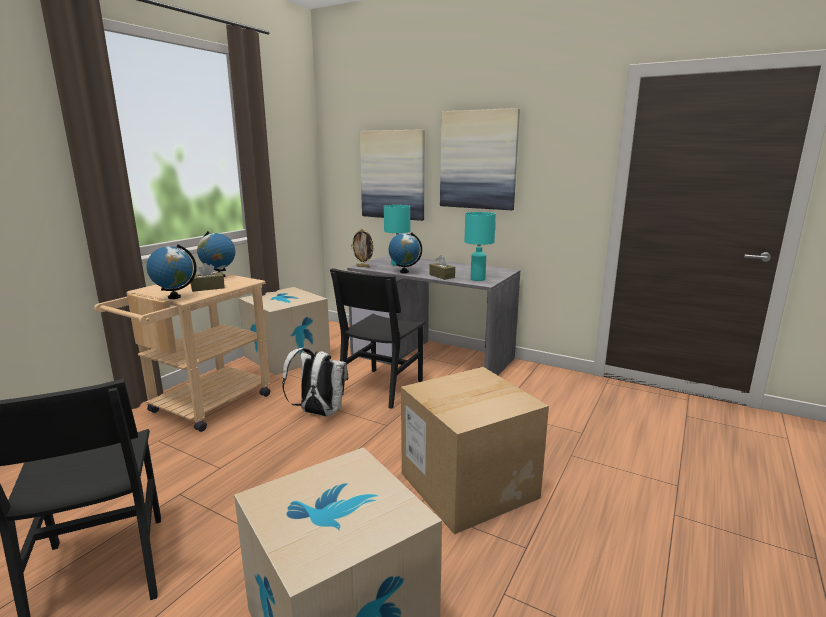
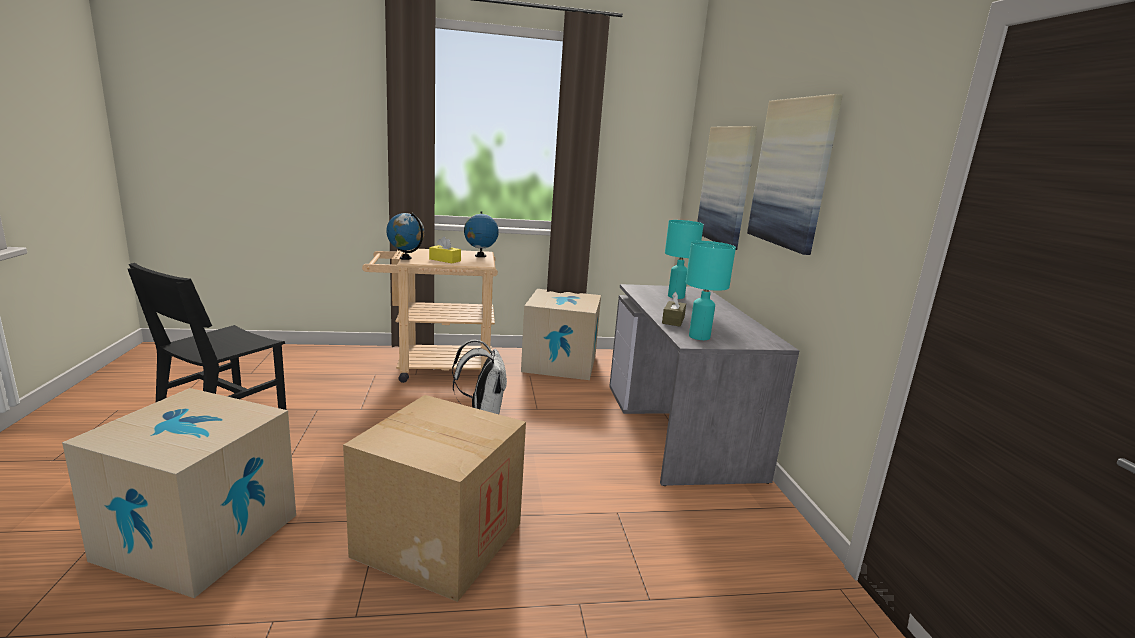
camera: 50 degrees right, 0 degrees up
brown tissue box [190,263,225,292] -> yellow tissue box [429,236,461,263]
black chair [330,268,426,409] -> none
picture frame [351,229,374,267] -> none
globe [389,232,422,273] -> none

